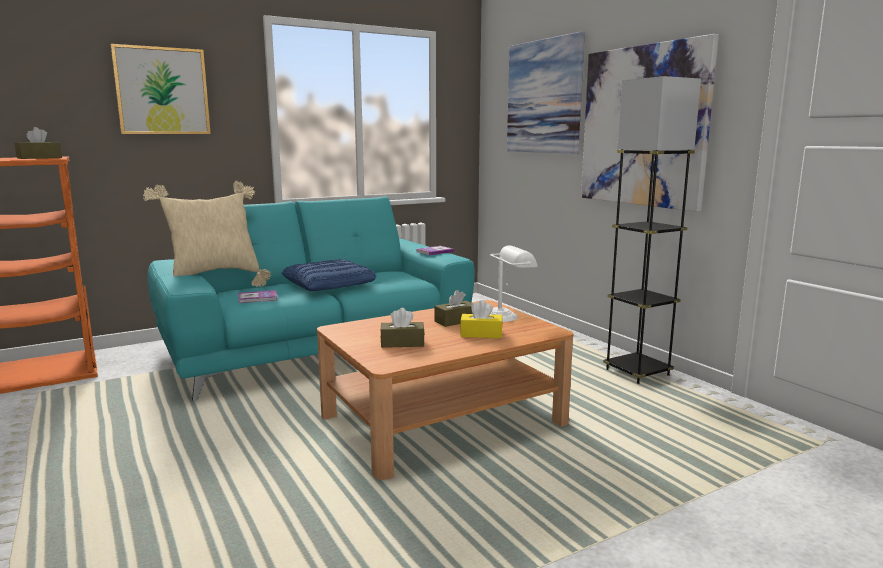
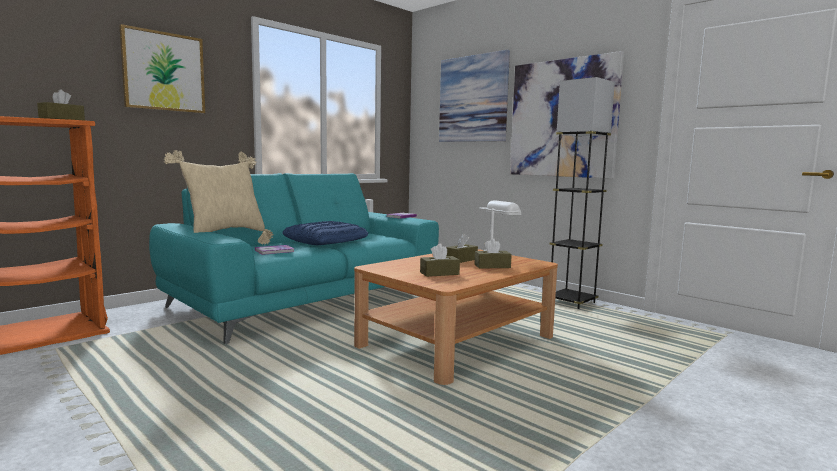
camera: 15 degrees left, 5 degrees down
yellow tissue box [460,300,503,338] -> brown tissue box [474,238,512,269]

